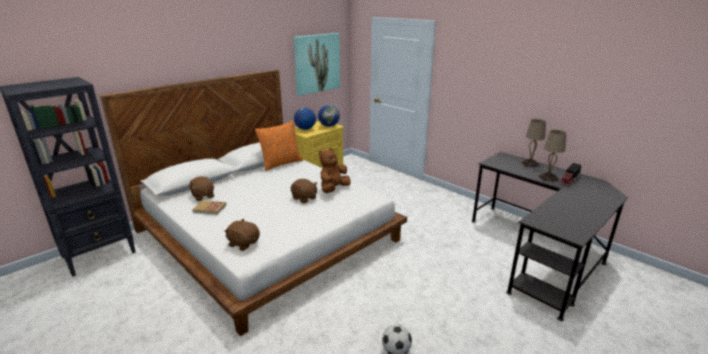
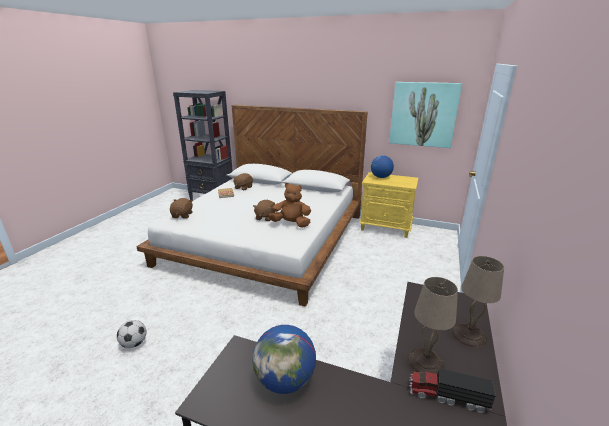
camera: 65 degrees right, 0 degrees up
orange pillow [255,121,303,171] -> none
globe [318,105,340,127] -> globe moved to [252,325,316,394]

